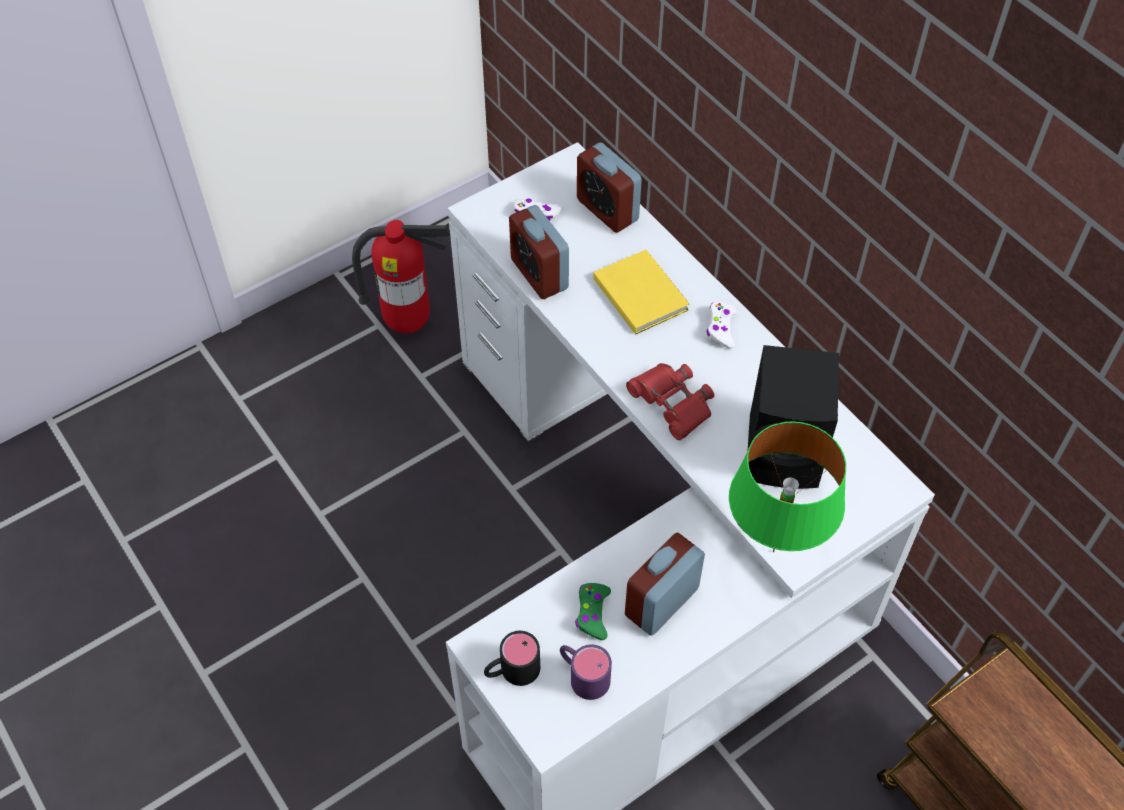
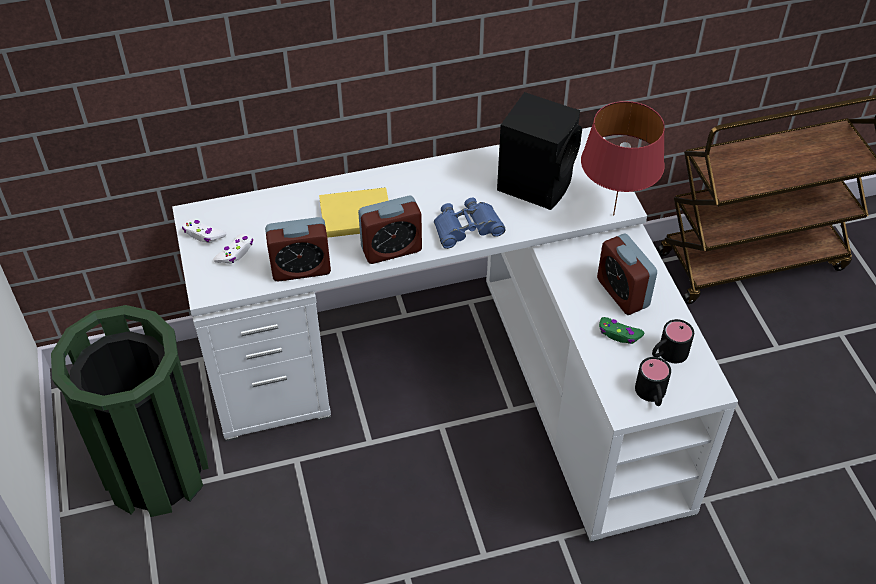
camera: 70 degrees left, 5 degrees down
fire extinguisher [352,220,450,333] -> green trash can [51,305,209,517]
purple mug [560,644,612,700] -> black mug [652,319,694,363]
alarm clock [577,142,642,233] -> alarm clock moved to [358,196,422,264]
red binoculars [626,363,714,440] -> blue binoculars [434,198,506,249]
white game controller [707,302,737,349] -> white game controller moved to [182,219,226,243]
green table lamp [729,422,846,552] -> red table lamp [581,101,665,216]

